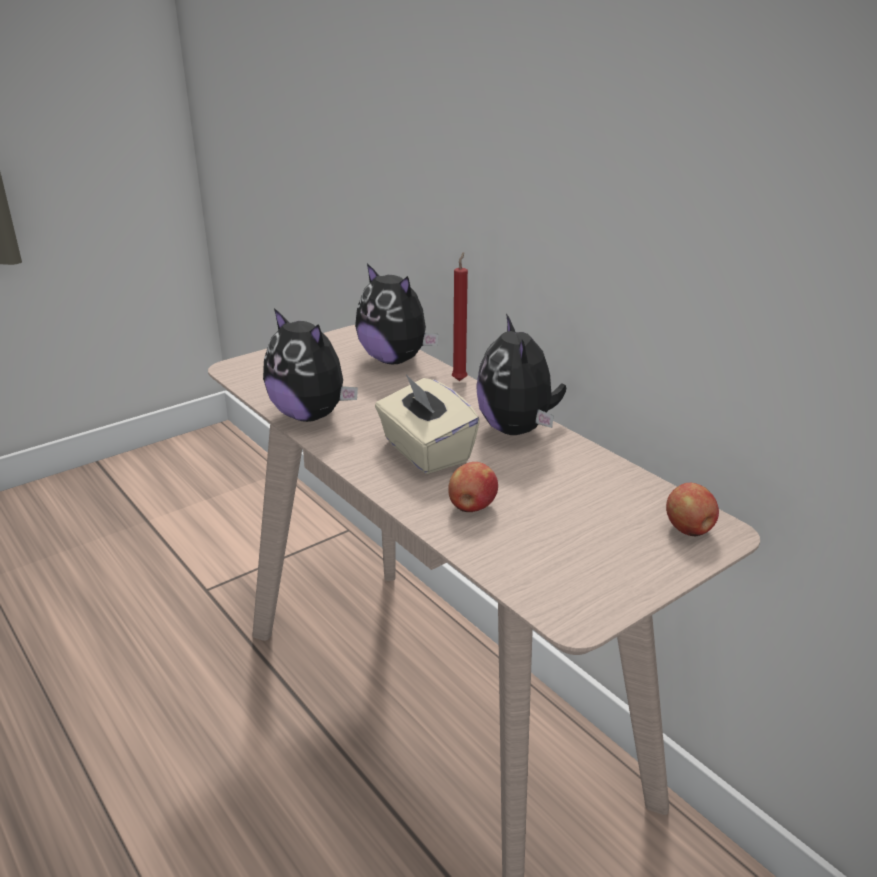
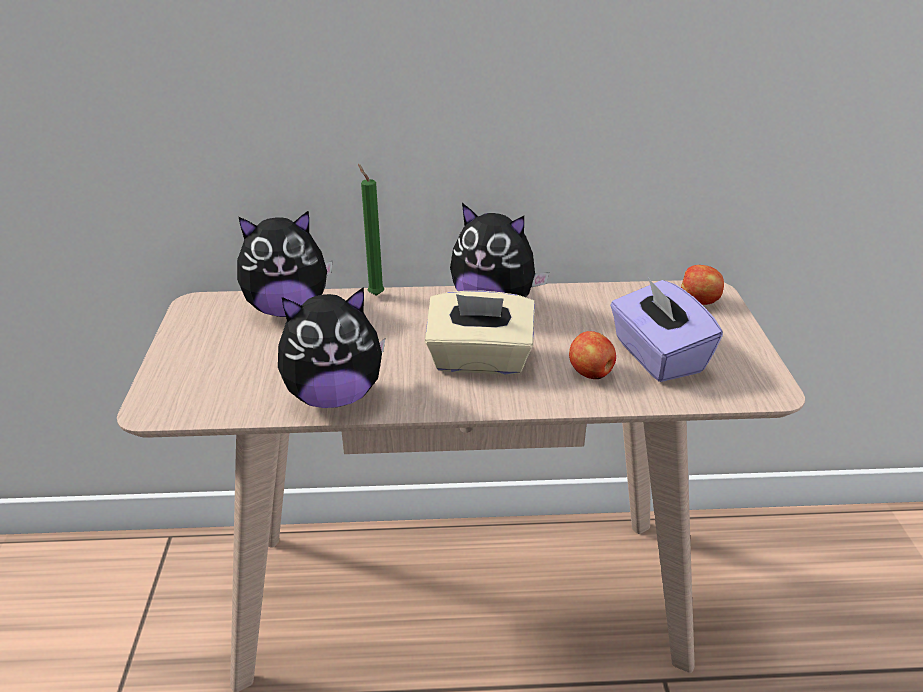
camera: 55 degrees left, 5 degrees up
red candle [452,252,468,381] -> green candle [358,164,384,296]
none -> purple tissue box [610,277,723,382]

